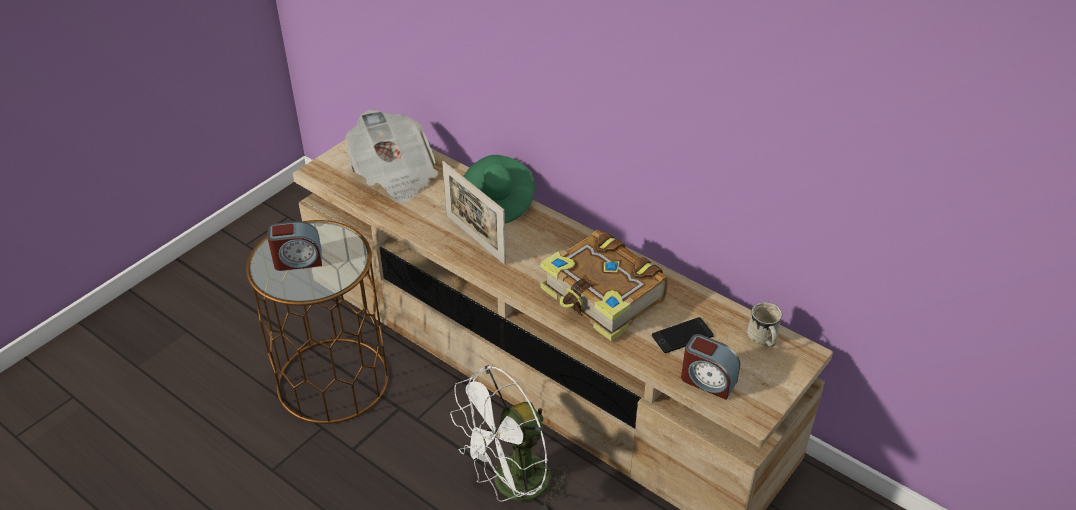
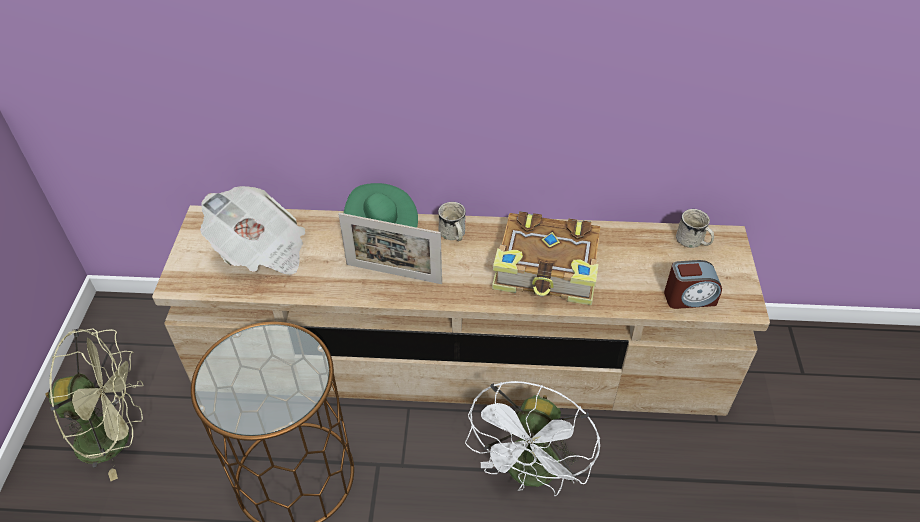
camera: 35 degrees left, 5 degrees up
alarm clock [267,221,322,271] -> none
phone [652,317,714,354] -> none
none -> green fan [46,328,144,481]
none -> white mug [438,202,466,241]

